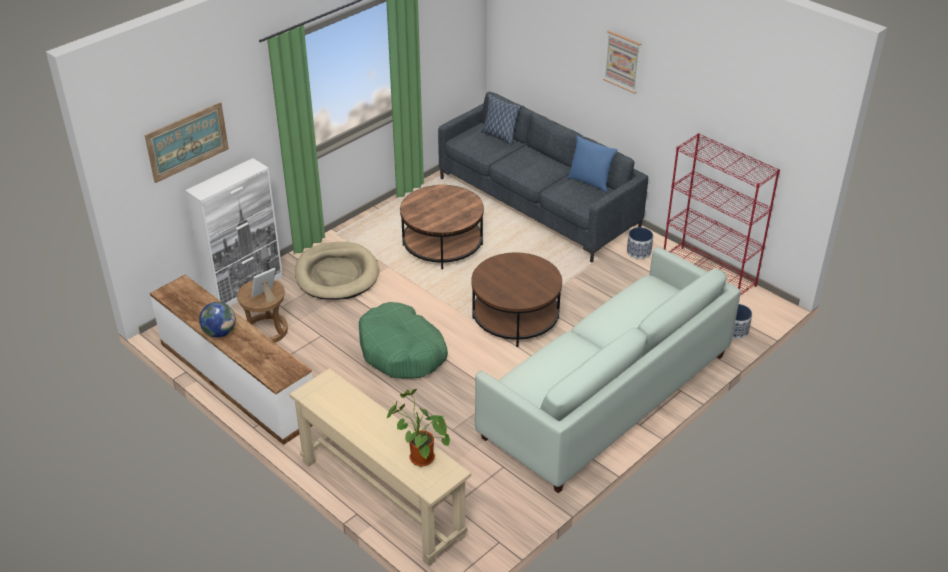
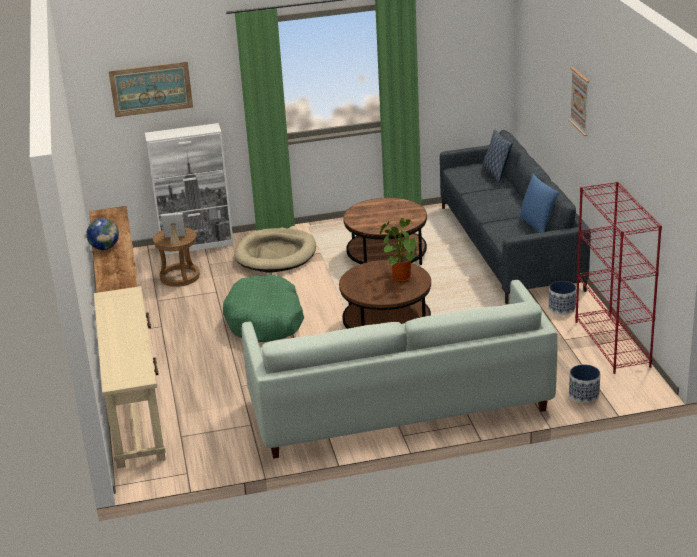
camera: 35 degrees right, 10 degrees down
potted plant [387,389,450,466] -> potted plant moved to [379,218,420,282]

